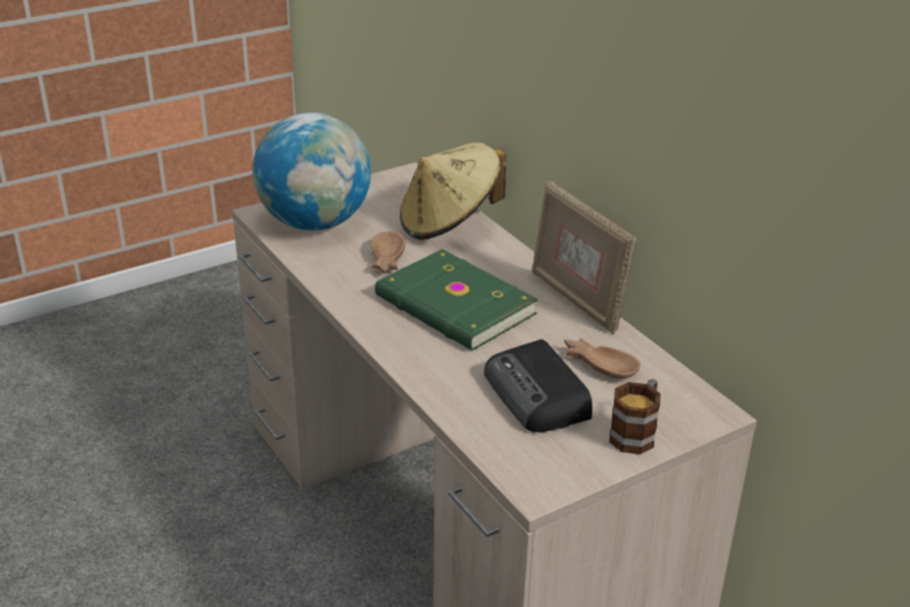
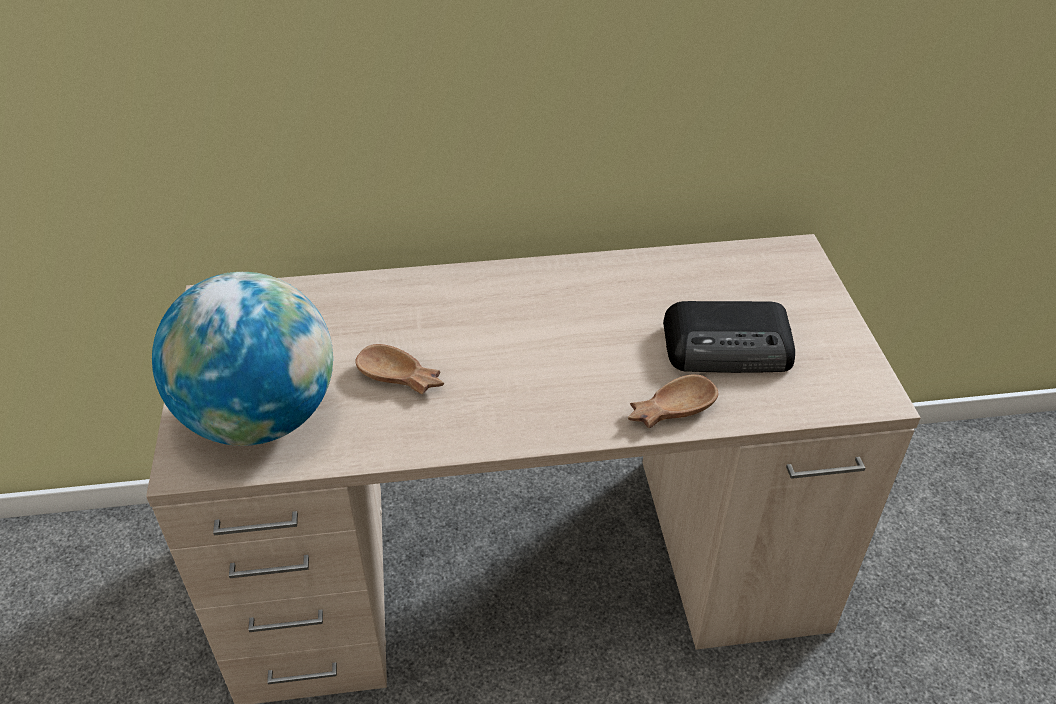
camera: 65 degrees left, 10 degrees up
green book [375,249,538,351] -> none
beige hat [400,142,506,240] -> none
picture frame [532,181,636,334] -> none
brown bowl [564,338,640,379] -> brown bowl moved to [628,375,718,428]
mug [609,379,660,454] -> none

